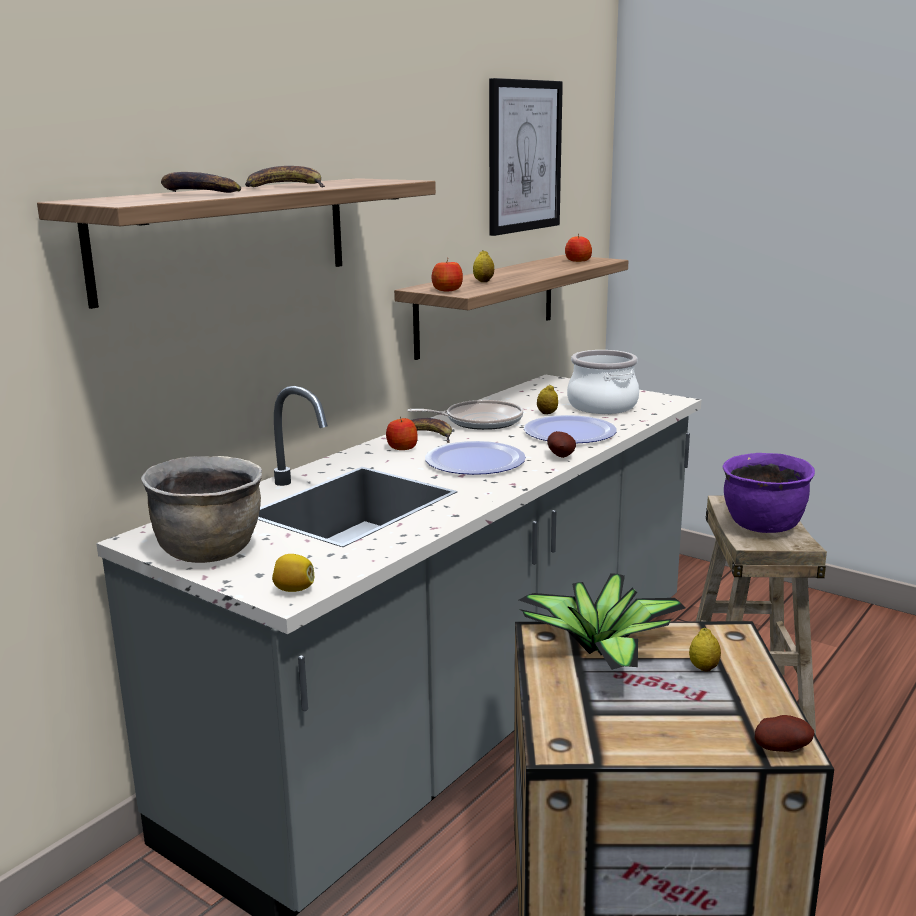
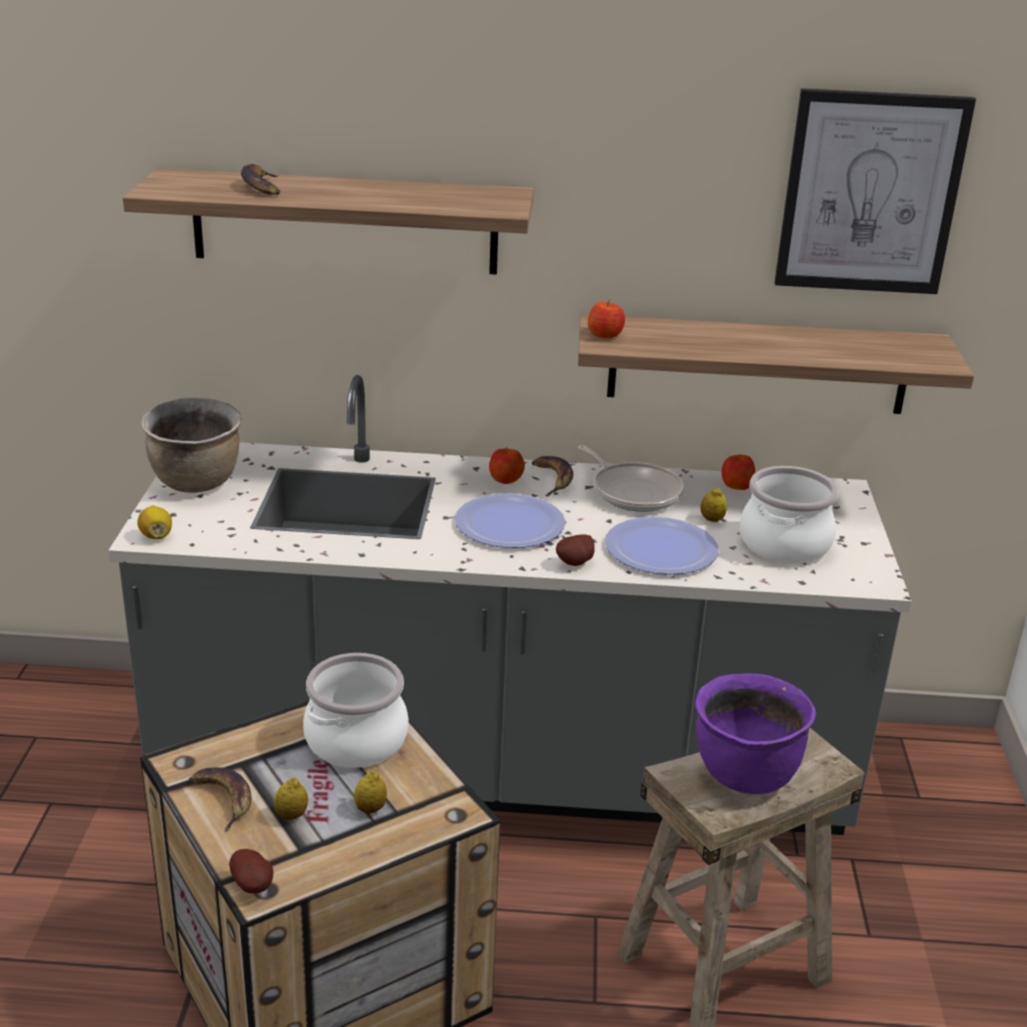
camera: 55 degrees right, 10 degrees up
banana [245,166,325,188] -> banana moved to [189,767,252,832]
lemon [473,250,494,282] -> lemon moved to [274,778,308,820]
potted plant [519,573,685,670] -> cooking pot [303,653,409,768]
apple [565,234,592,262] -> apple moved to [722,455,755,490]

